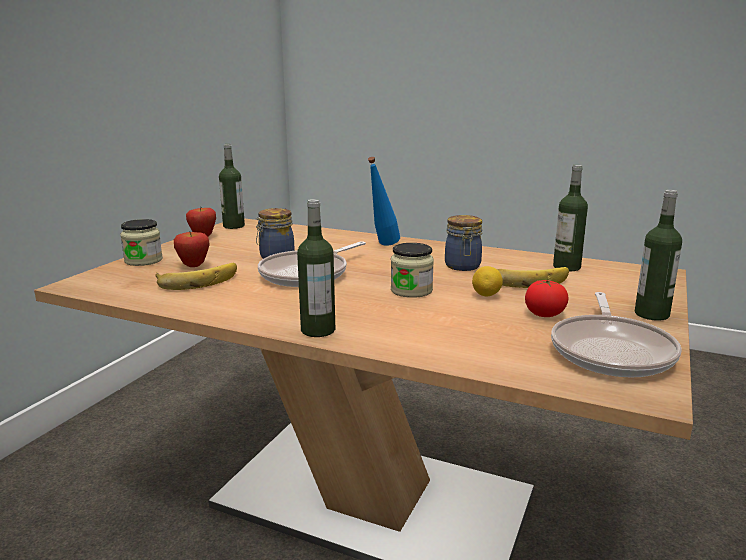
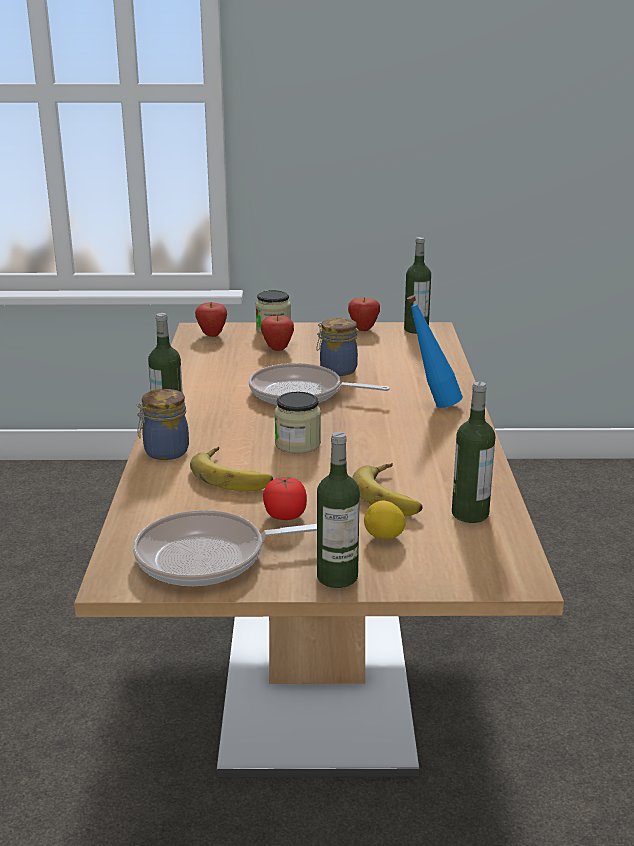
camera: 65 degrees right, 5 degrees up
banana [156,263,237,290] -> banana moved to [190,447,273,491]
jar [445,215,482,271] -> jar moved to [136,389,189,460]
lemon [472,266,503,296] -> lemon moved to [364,501,406,539]
none -> apple [195,302,227,337]

